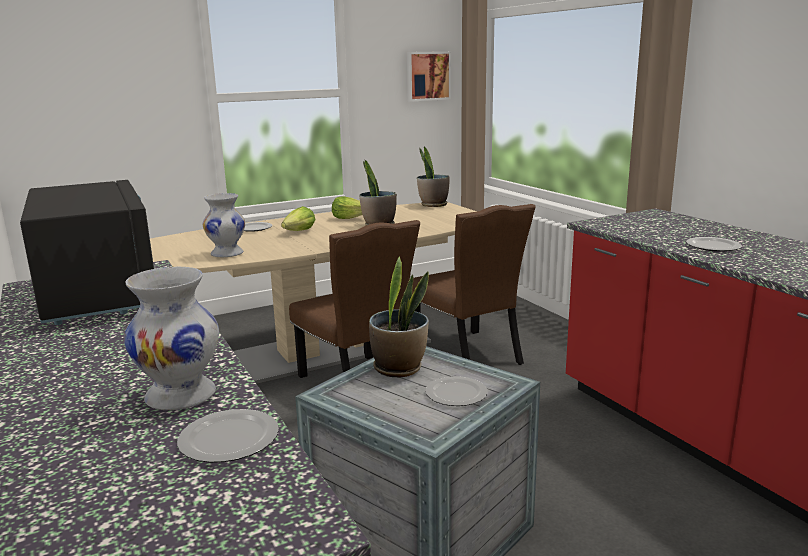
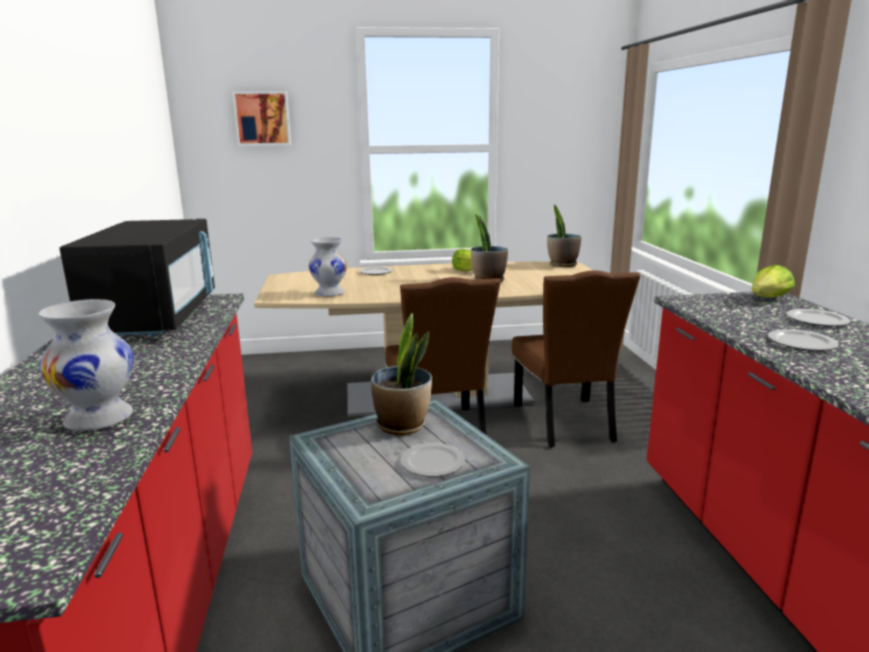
camera: 20 degrees right, 0 degrees up
plate [177,409,279,463] -> plate moved to [786,309,851,326]
lettuce [281,206,315,231] -> lettuce moved to [752,265,795,297]
picture [407,51,451,102] -> picture moved to [232,91,291,146]

